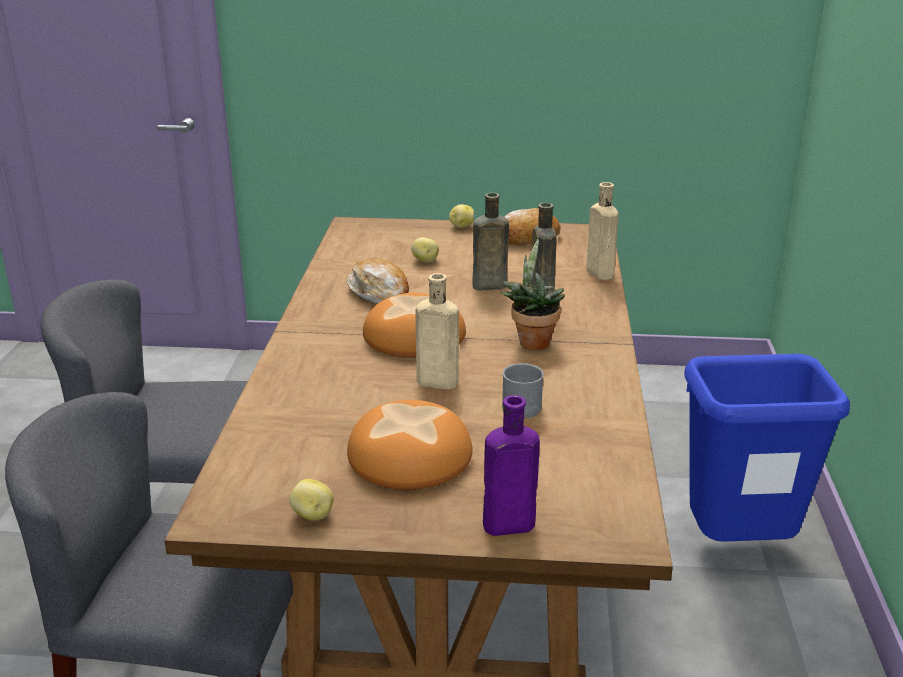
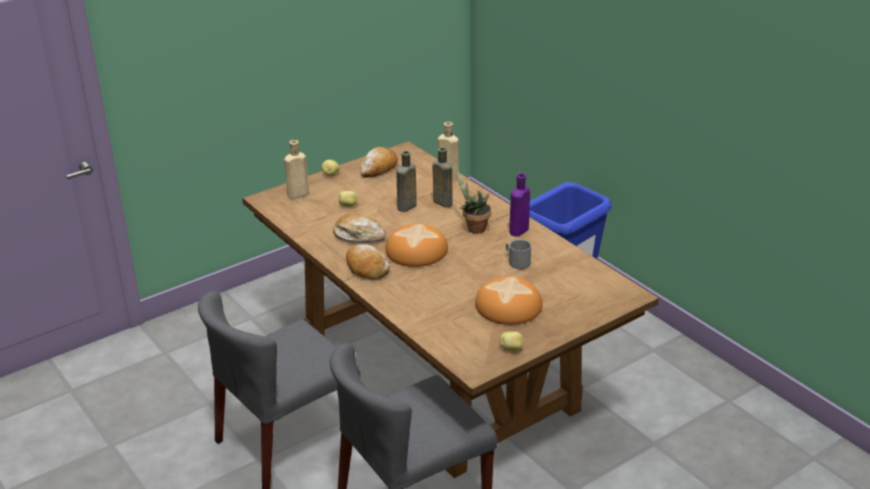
camera: 40 degrees left, 5 degrees up
beige bottle [415,273,459,390] -> beige bottle moved to [284,140,309,199]
purple bottle [483,395,540,536] -> purple bottle moved to [509,173,530,236]
none -> bread [346,244,390,279]

